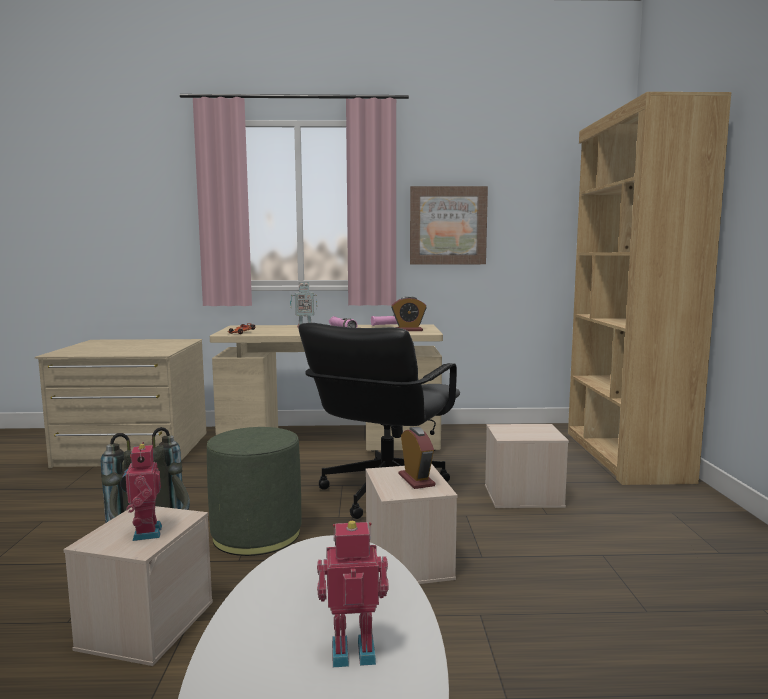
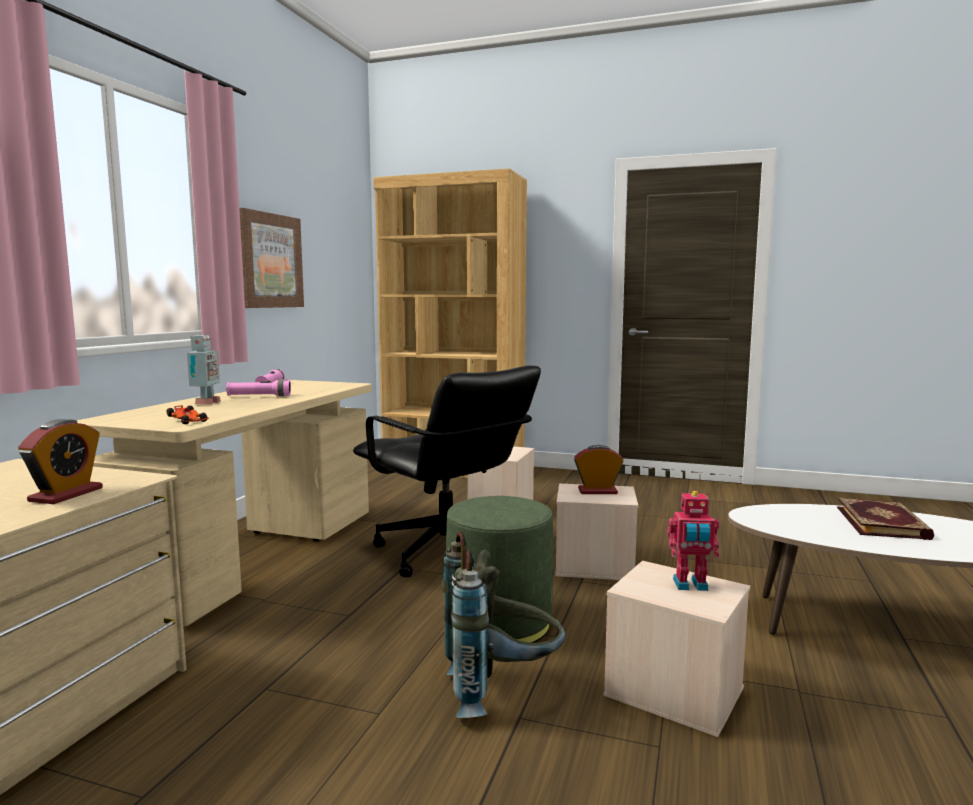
camera: 70 degrees left, 0 degrees up
toy robot [317,521,389,667] -> book [837,498,934,540]
alarm clock [391,296,427,331] -> alarm clock moved to [18,419,103,504]

